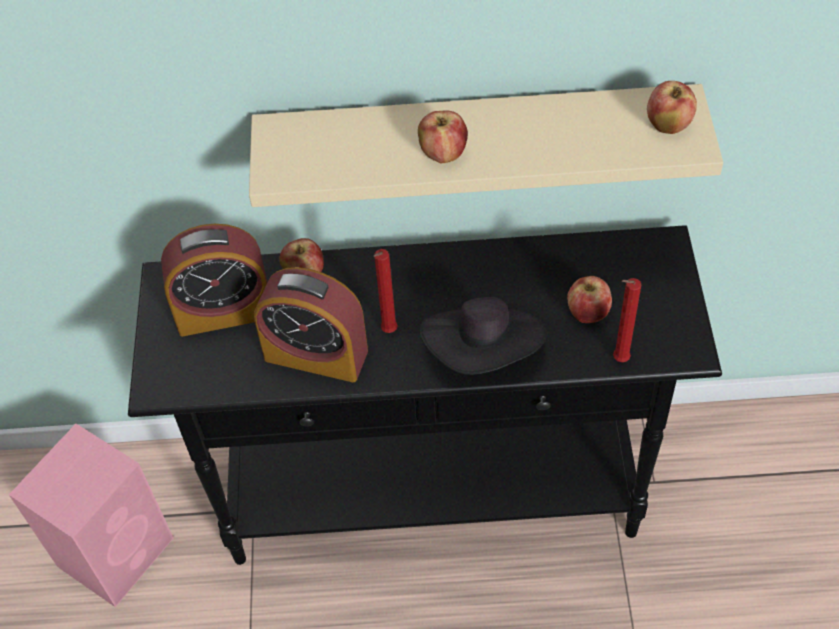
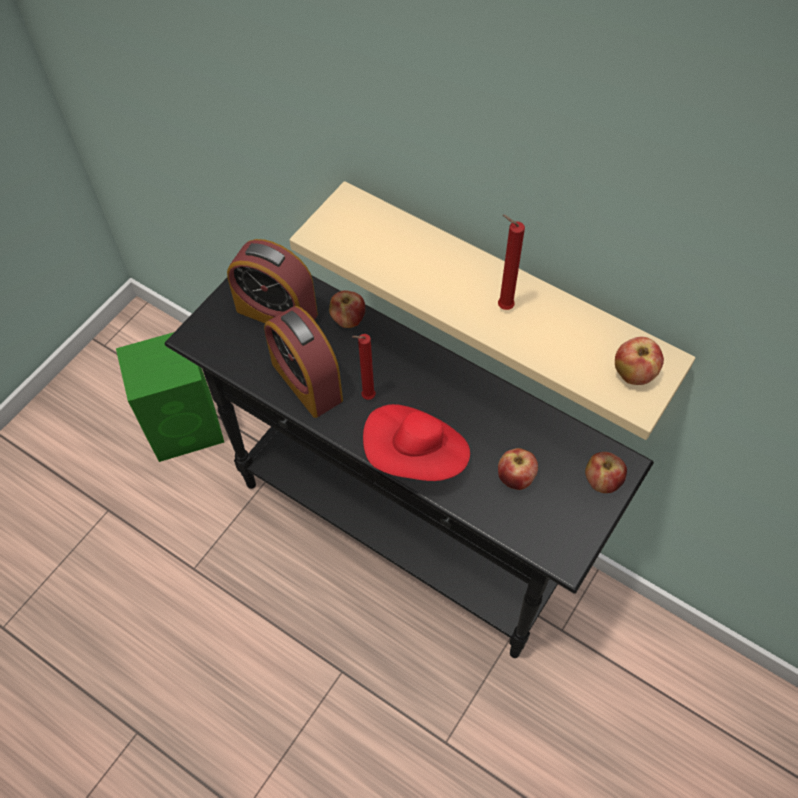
camera: 35 degrees right, 5 degrees up
pink speaker [9,424,174,607] -> green speaker [116,332,224,462]
apple [418,110,468,163] -> apple moved to [585,452,627,493]
black hat [419,297,547,375] -> red hat [363,404,470,481]
red candle [613,278,641,362] -> red candle moved to [498,215,525,310]

